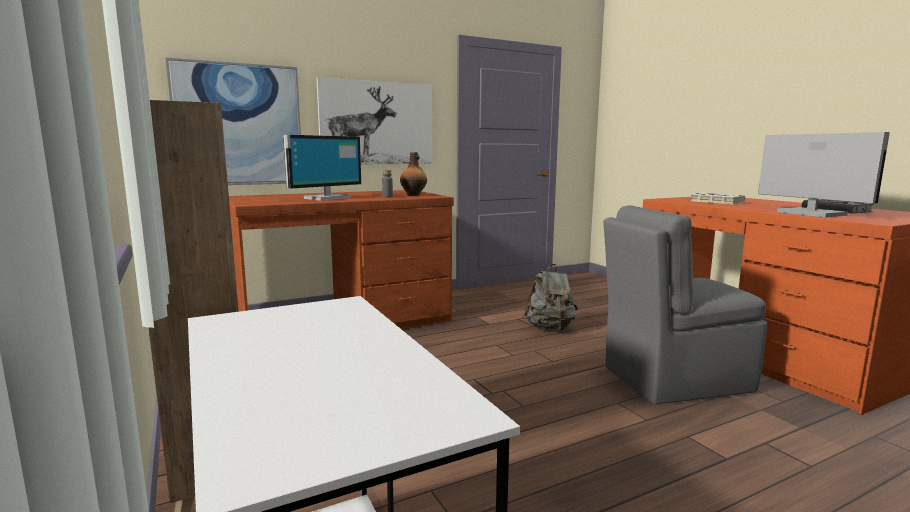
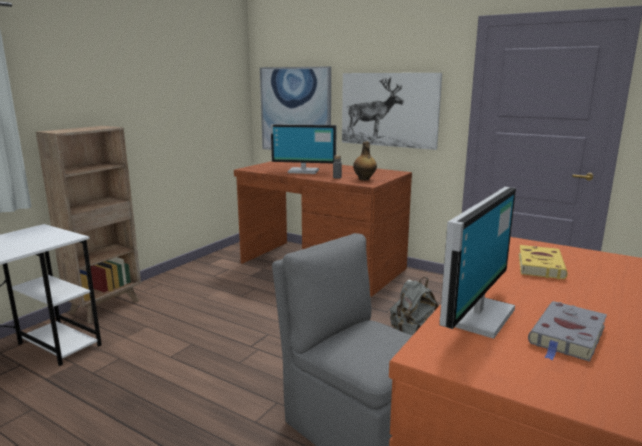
camera: 60 degrees right, 5 degrees up
white book [691,193,745,204] -> yellow book [519,245,568,279]

